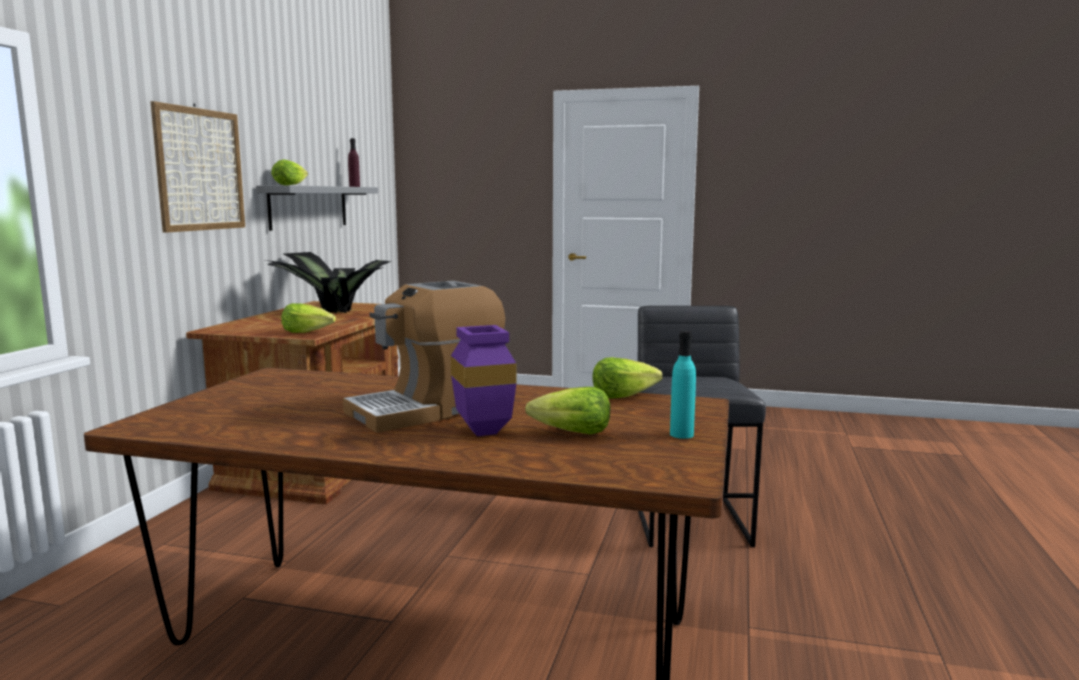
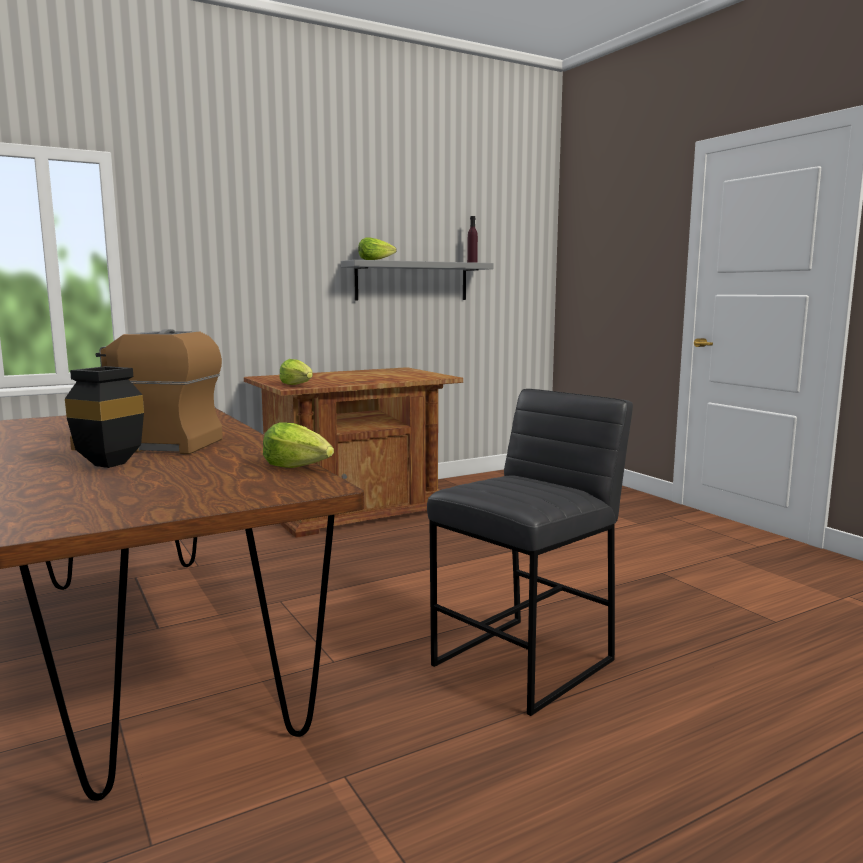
camera: 45 degrees right, 0 degrees up
picture [151,101,245,233] -> none
potted plant [265,252,392,313] -> none
purple vase [451,325,517,436] -> black vase [65,366,144,468]
lettuce [525,387,610,434] -> none
turquoise bottle [670,330,696,439] -> none

